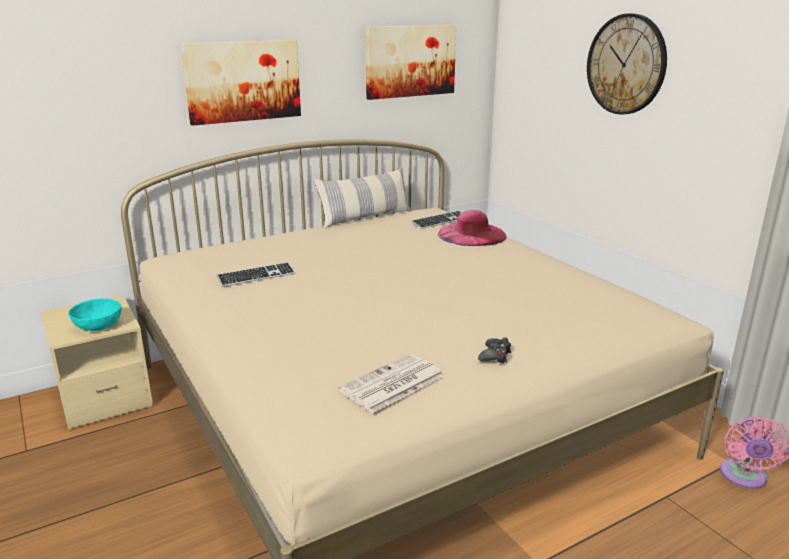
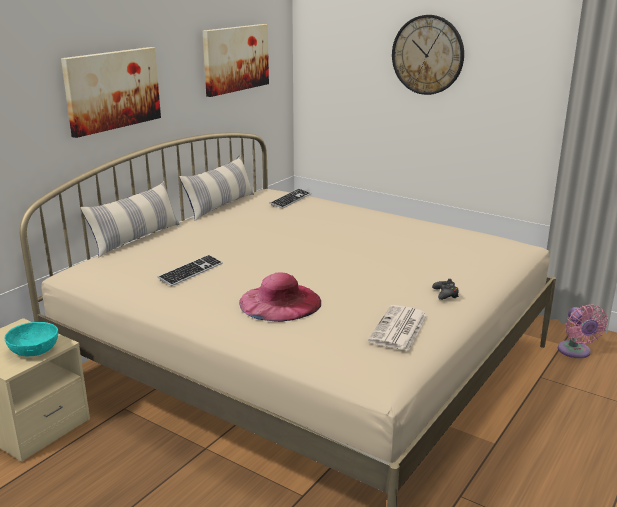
camera: 25 degrees left, 0 degrees up
pink hat [438,210,507,246] -> pink hat moved to [239,273,321,322]
none -> pillow [80,181,180,257]

